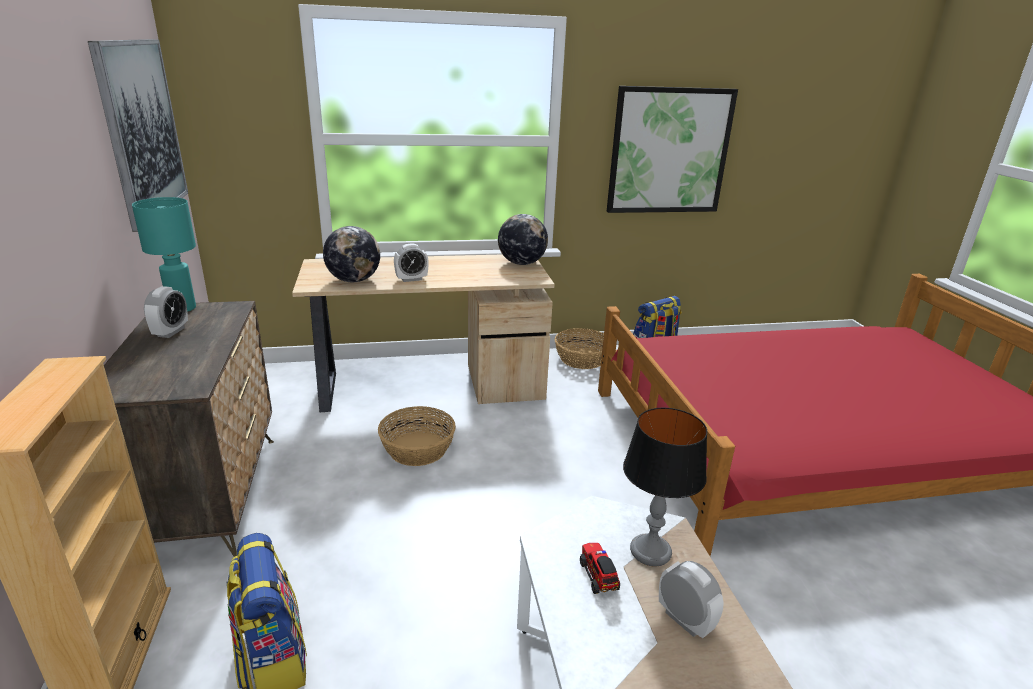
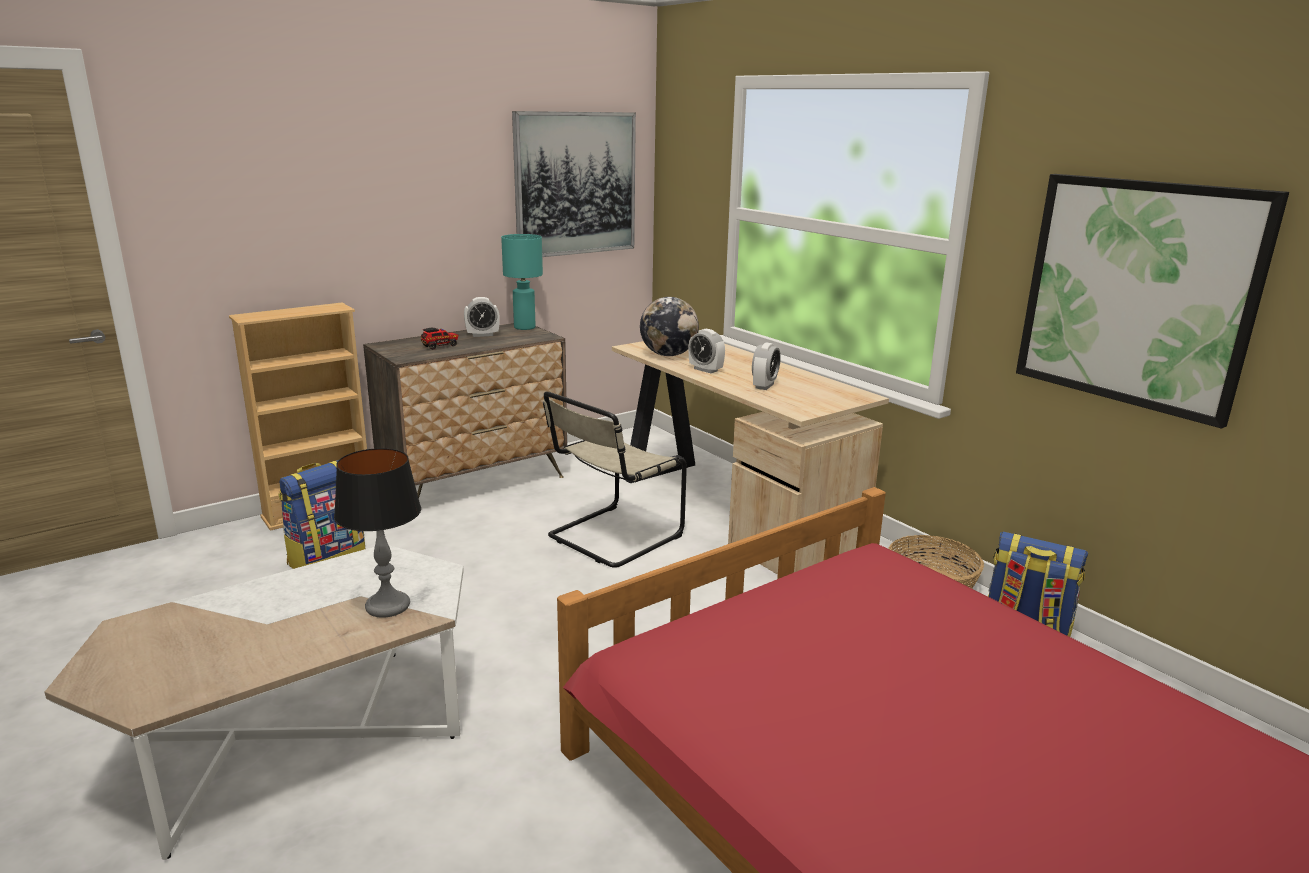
camera: 65 degrees right, 5 degrees down
basket [378,406,456,466] -> beige chair [543,391,687,568]
globe [498,214,548,265] -> none
toy truck [580,543,620,594] -> toy truck moved to [421,328,459,350]
alarm clock [659,561,724,638] -> alarm clock moved to [752,343,781,390]

